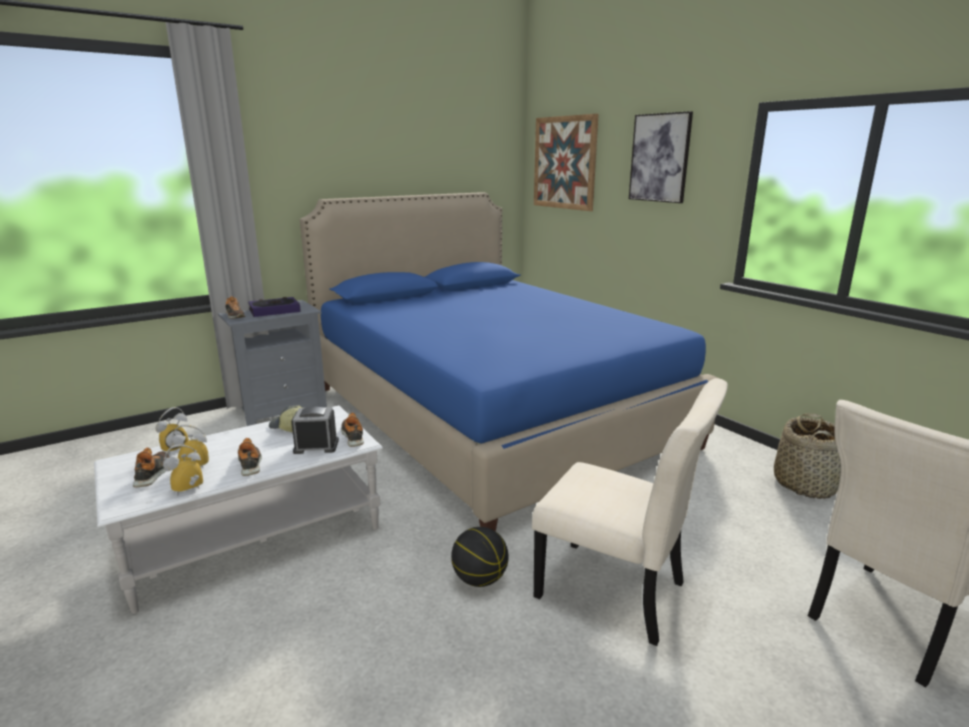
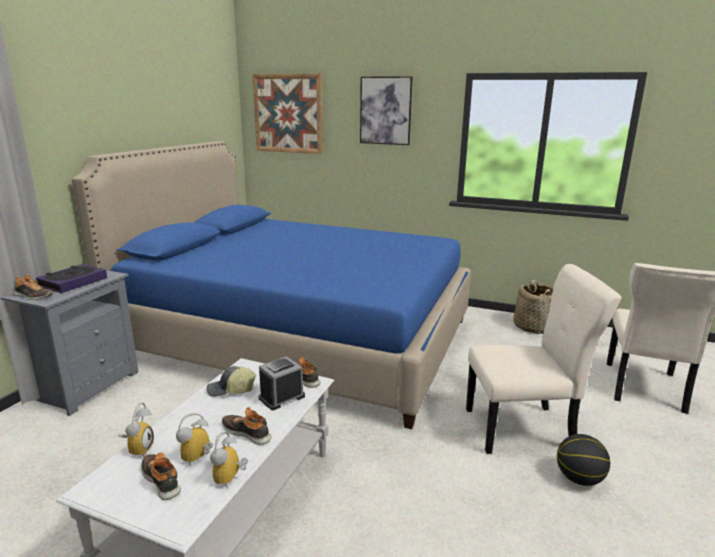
camera: 35 degrees left, 0 degrees up
basketball [451,527,508,587] -> basketball moved to [557,434,610,486]

